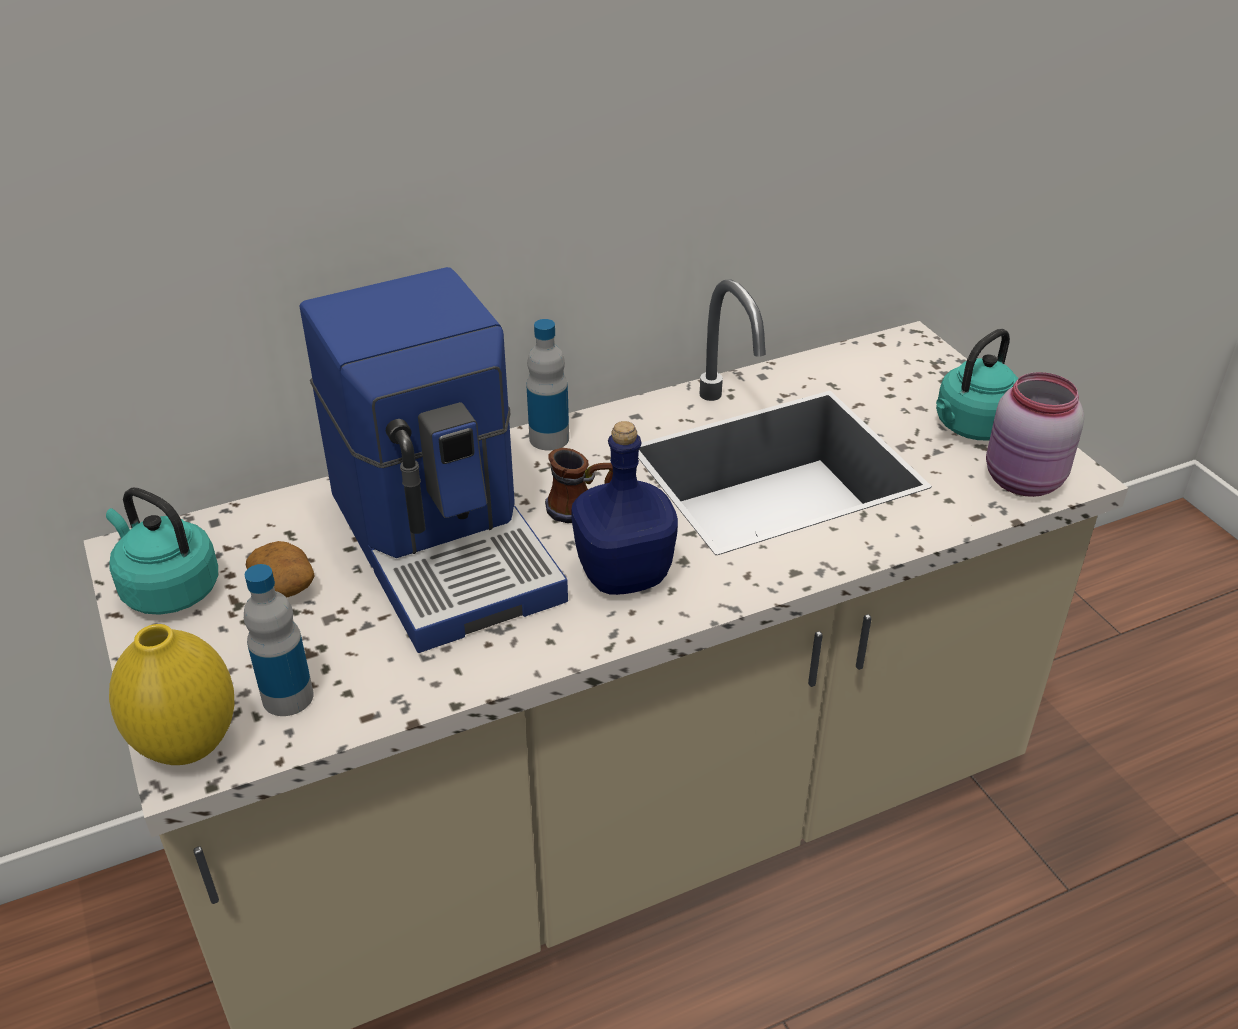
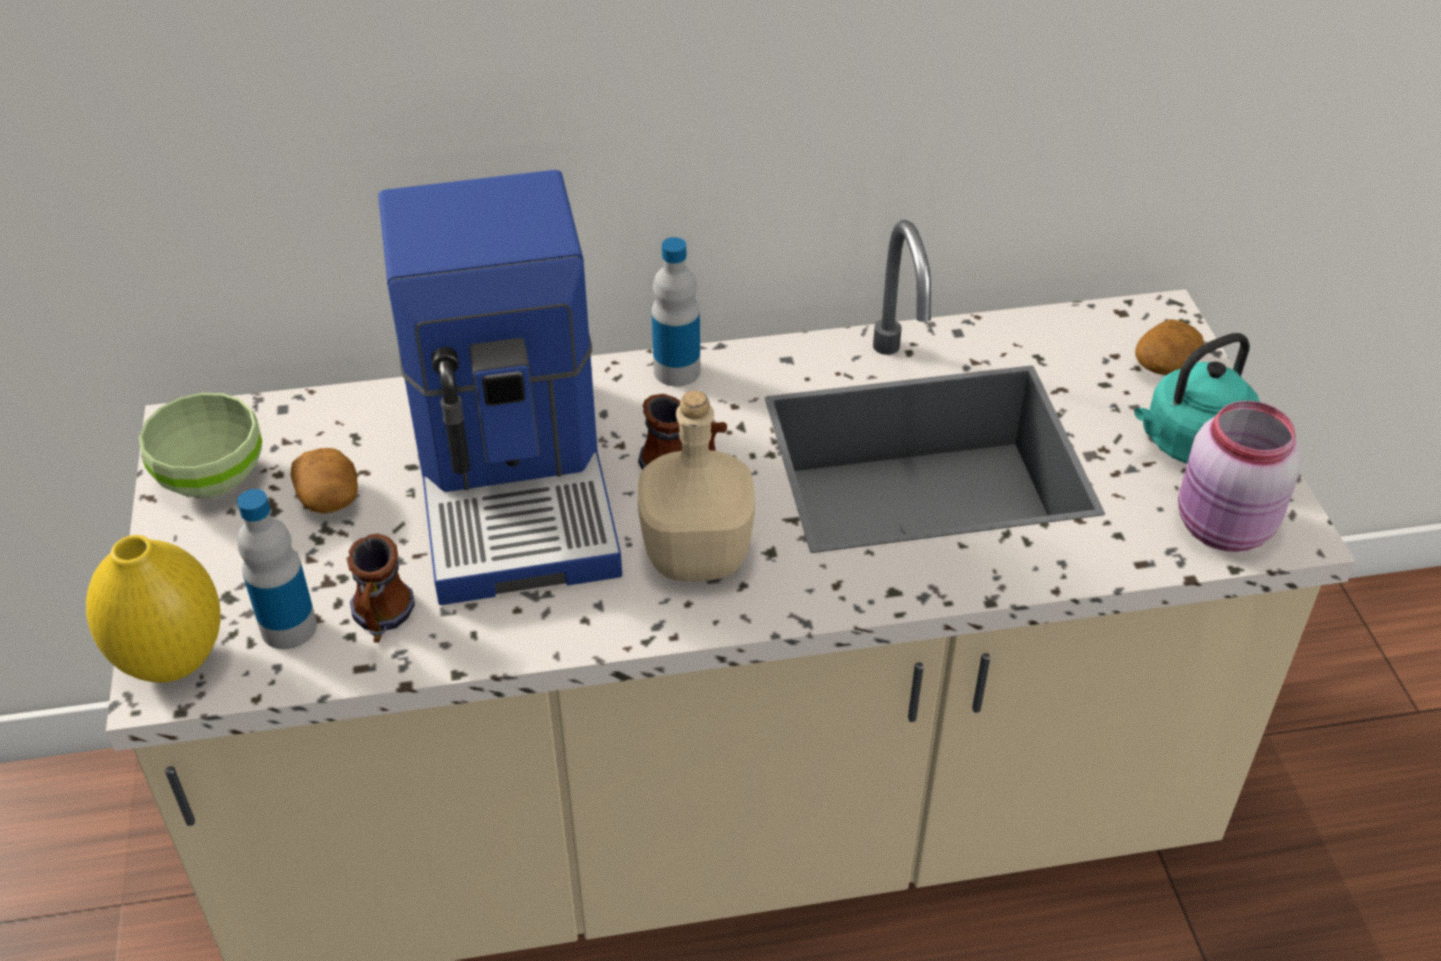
camera: 15 degrees right, 5 degrees up
turquoise kettle [106,488,218,615] -> green bowl [139,393,262,497]
blue bottle [572,421,678,595] -> beige bottle [638,391,755,581]
none -> mug [346,534,415,643]
none -> potato [1135,319,1204,375]

